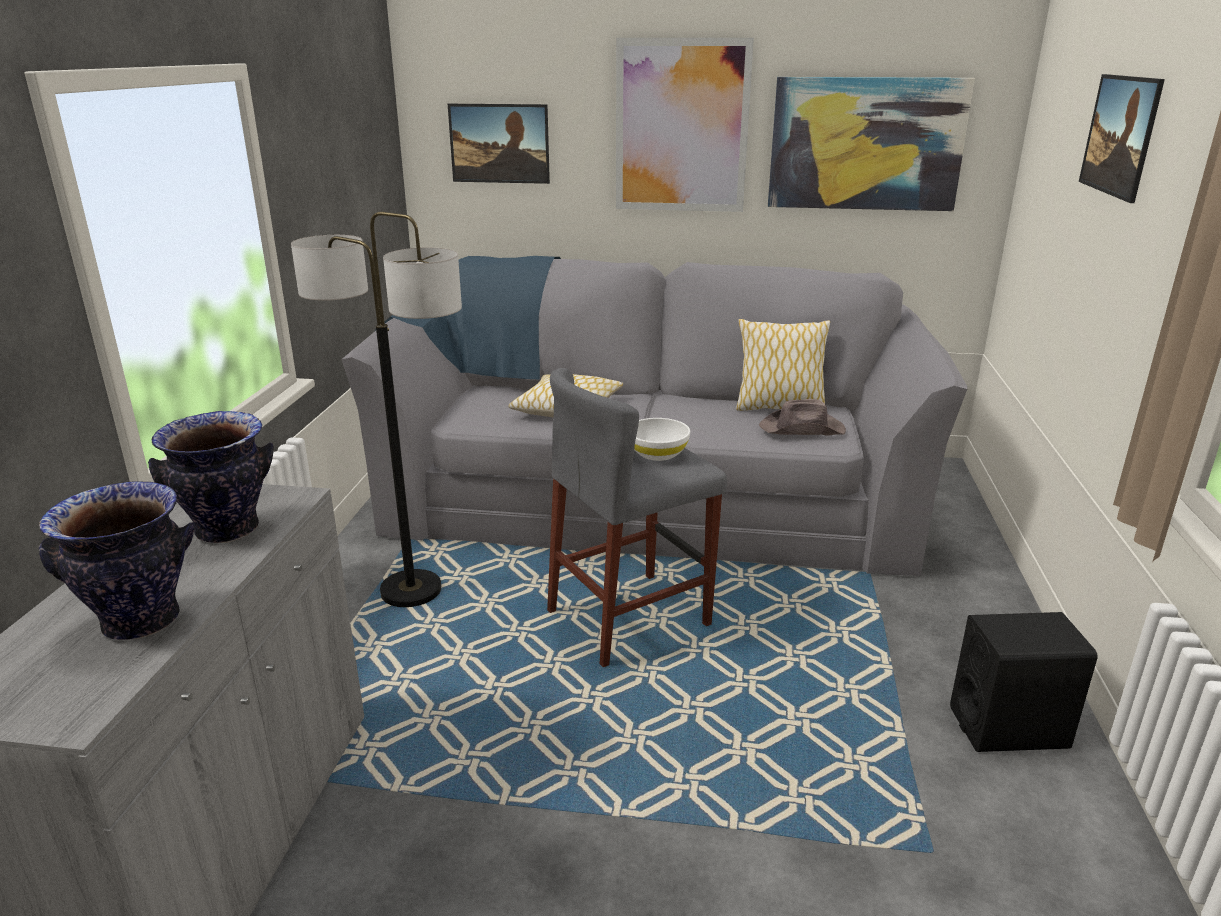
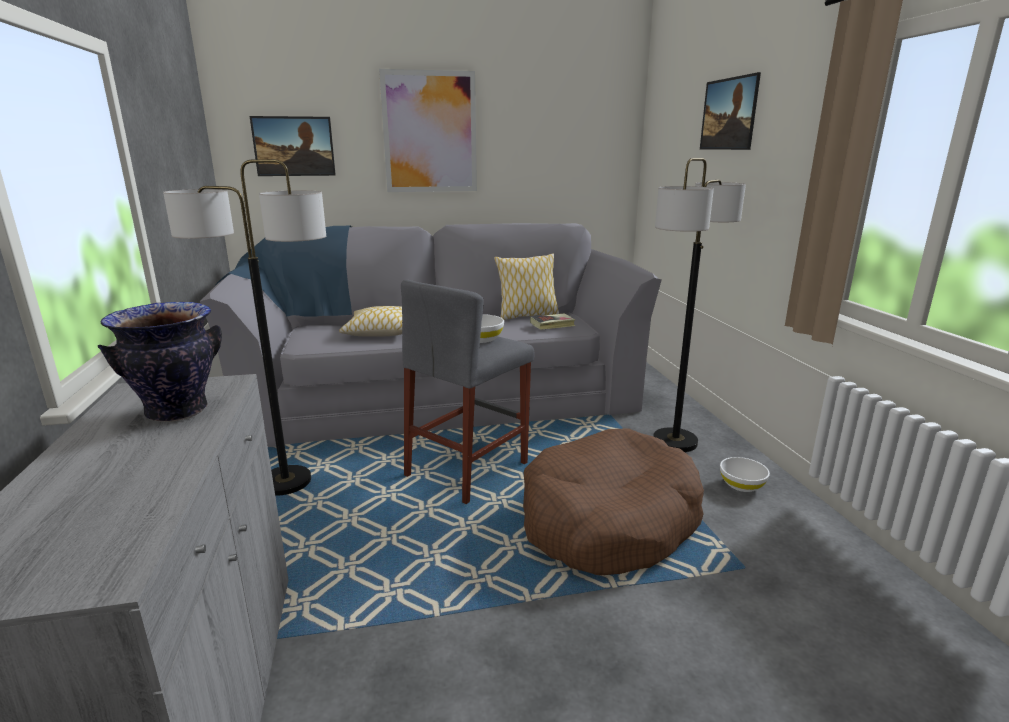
camera: 20 degrees left, 5 degrees down
vase [39,481,194,640] -> none
brown hat [759,399,846,436] -> book [530,313,576,330]
picture [768,77,975,211] -> none
black speaker [950,612,1098,752] -> white bowl [720,457,770,492]
none -> brown dog bed [523,428,704,575]
none -> floor lamp [653,158,746,452]

